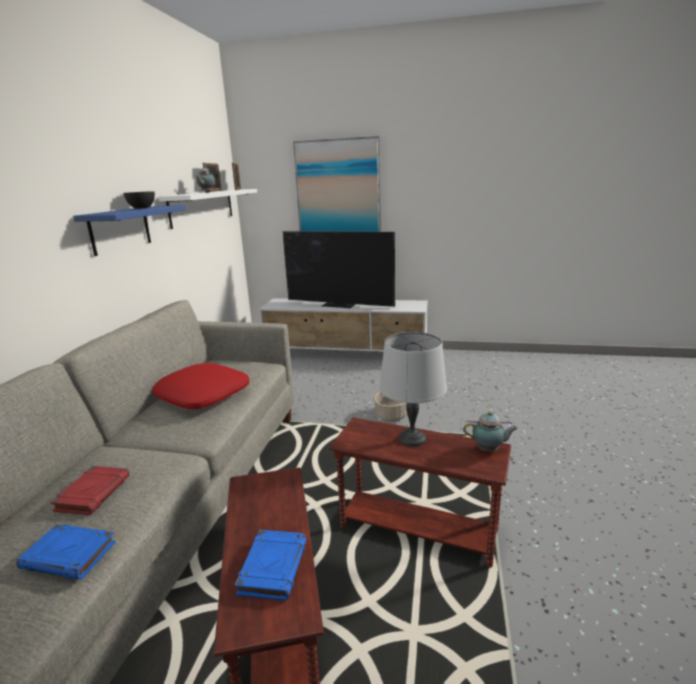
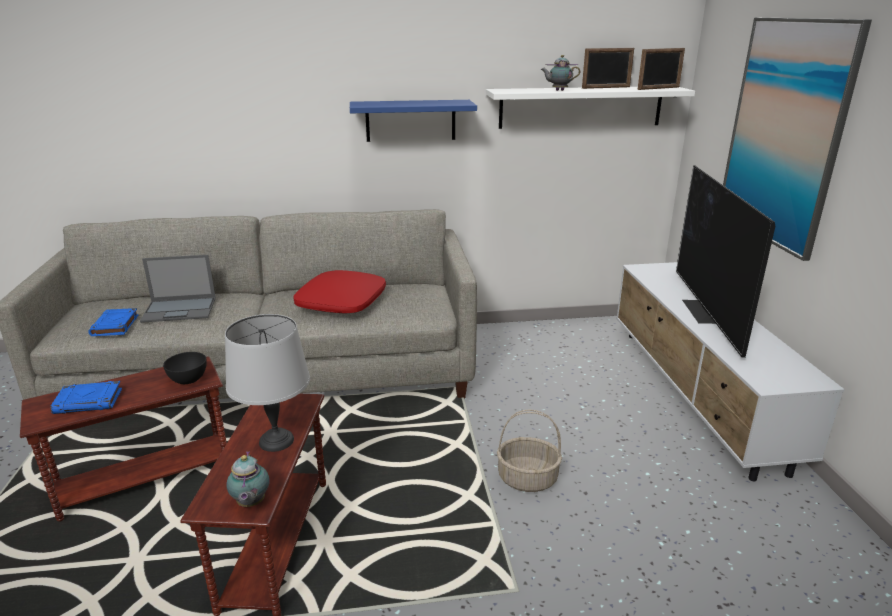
camera: 70 degrees right, 5 degrees up
red book [51,466,129,515] -> laptop [140,255,216,323]
black bowl [123,191,155,209] -> black bowl moved to [163,352,207,384]

